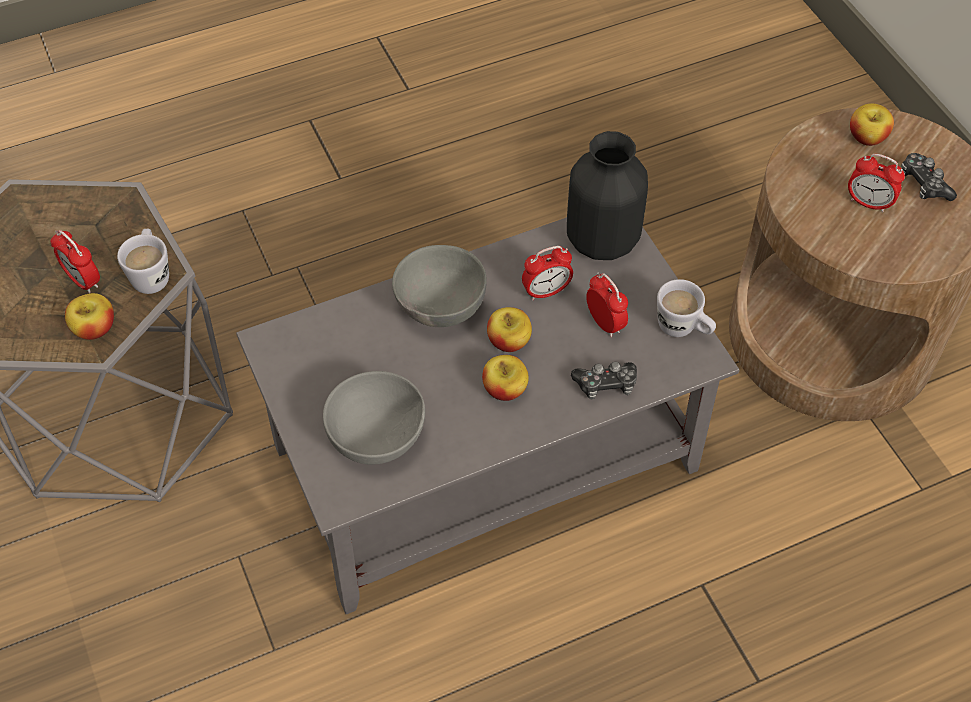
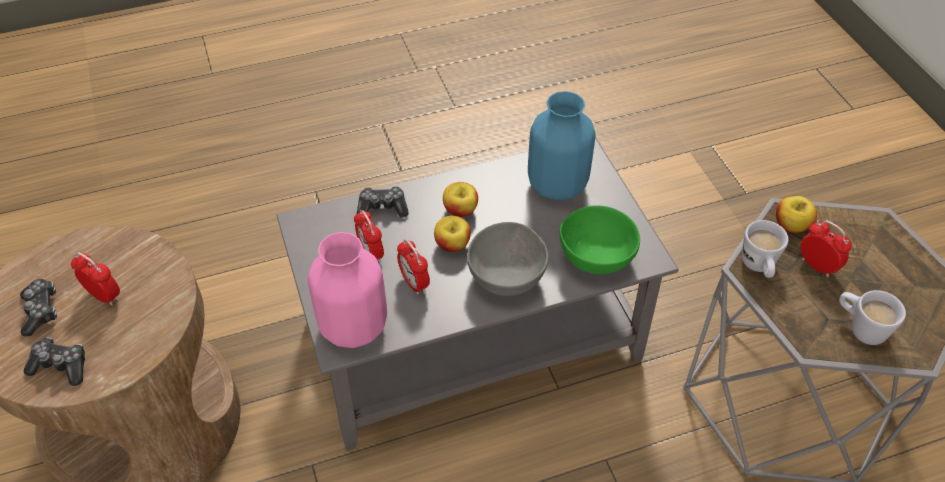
camera: 175 degrees left, 5 degrees down
grey bowl [323,371,425,465] -> blue vase [528,91,596,200]
alarm clock [522,246,573,300] -> alarm clock turned 105 degrees counterclockwise [397,239,430,295]
black vase [567,131,648,260] -> pink vase [308,232,387,348]
white mug [657,279,716,337] -> white mug moved to [839,290,906,345]
apple [850,103,894,146] -> game controller [24,337,85,386]
none -> green bowl [560,205,640,274]

